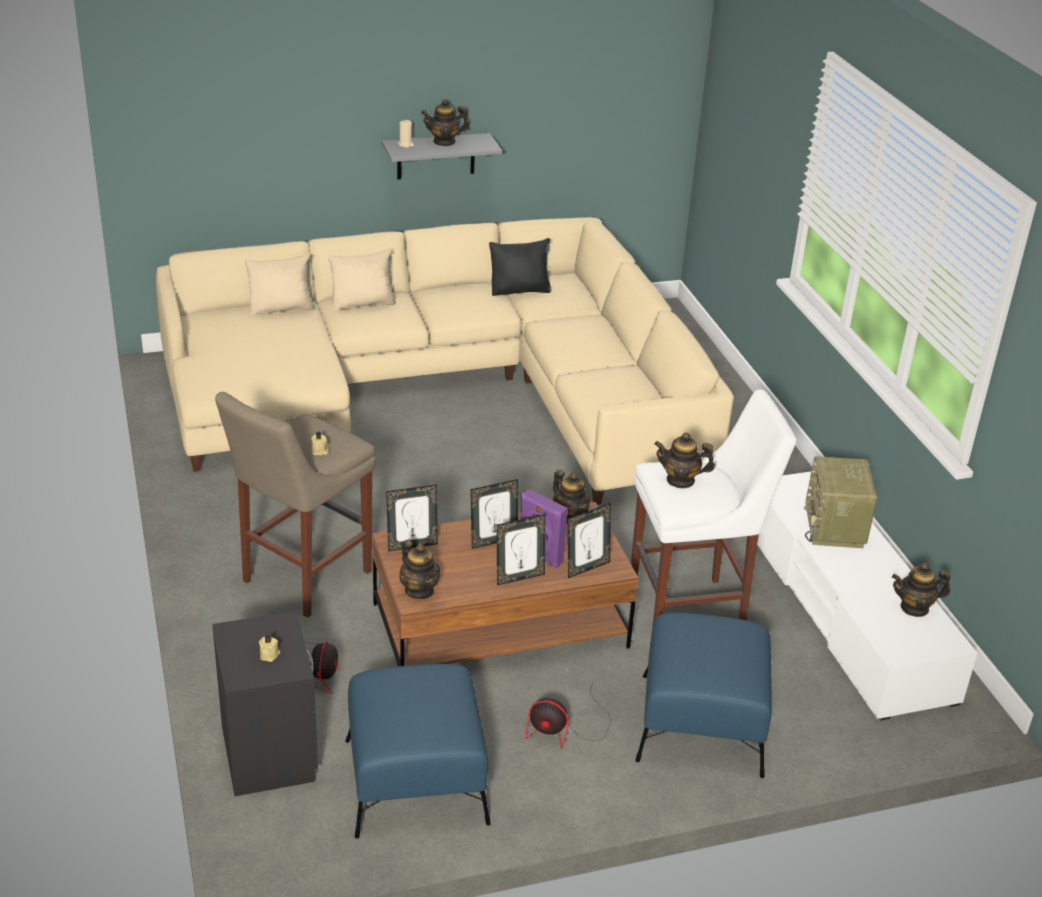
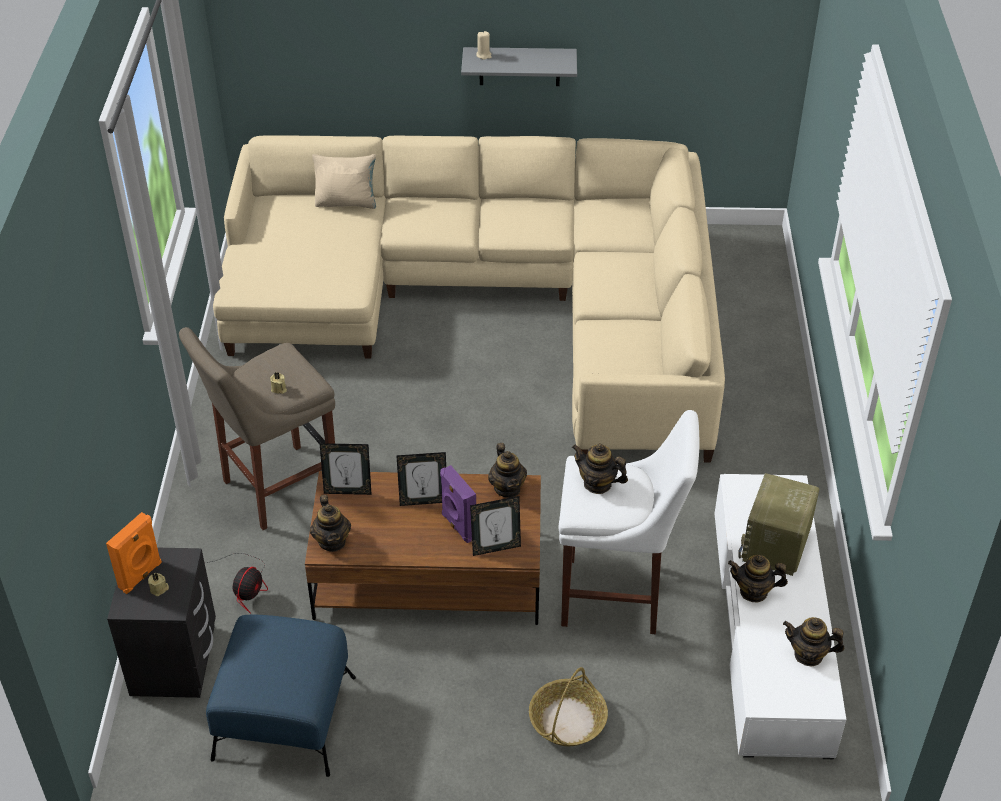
camera: 20 degrees right, 10 degrees up
beige pillow [328,249,396,310] -> none
teapot [421,99,469,146] -> teapot moved to [728,555,788,602]
black pillow [489,238,552,296] -> none
picture frame [496,514,545,585] -> none
fan [525,684,611,748] -> none
blue ottoman [636,613,772,778] -> basket [529,667,608,746]
none -> orange speaker [106,512,162,594]

